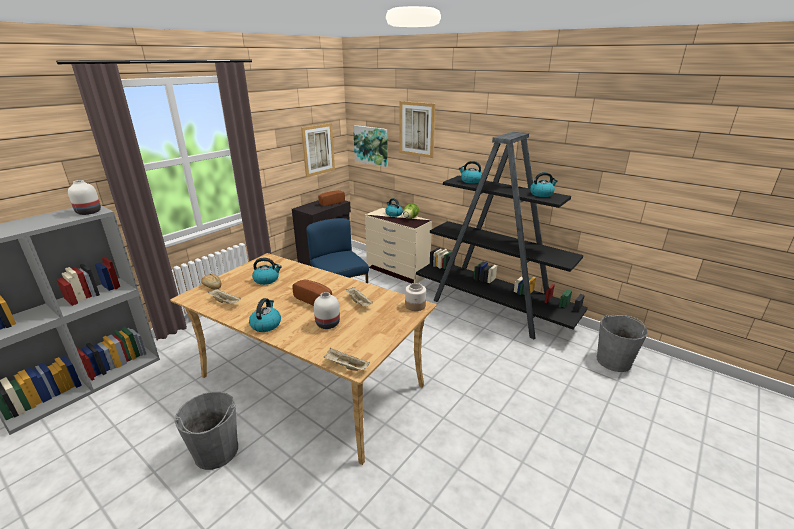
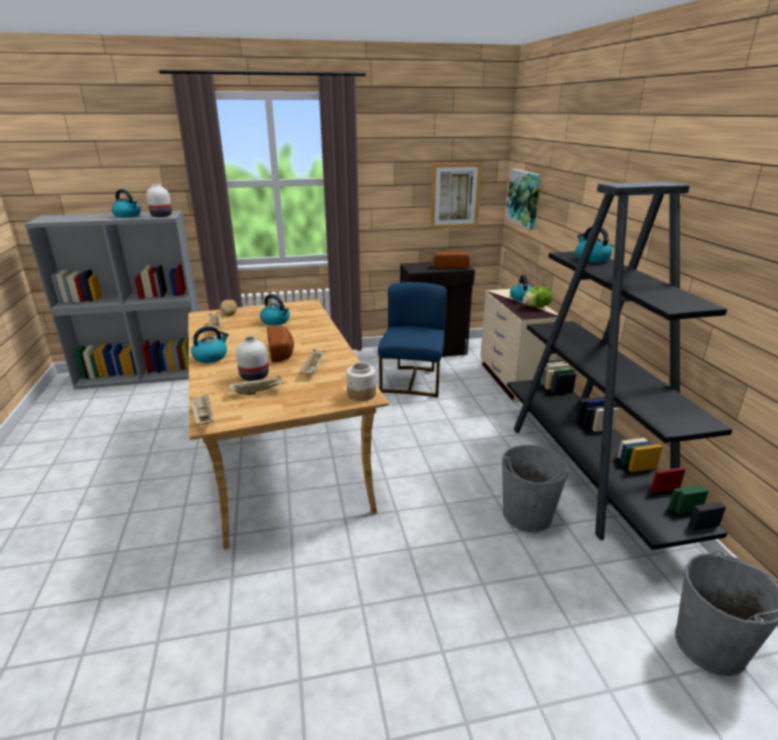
camera: 40 degrees right, 0 degrees up
grey bucket [174,392,238,470] -> grey bucket moved to [502,445,569,532]
picture [399,101,436,158] -> none
kettle [530,172,558,197] -> kettle moved to [112,189,141,218]
none -> beige tray [228,375,284,395]

